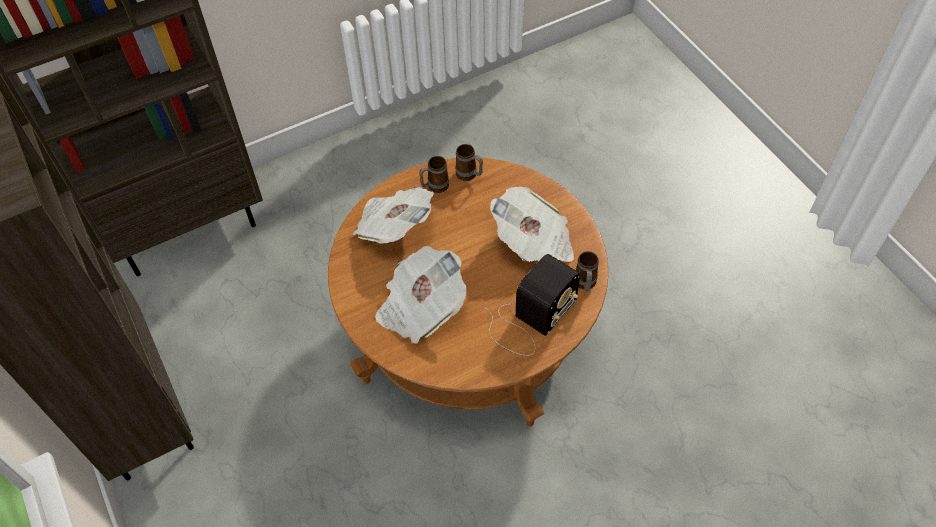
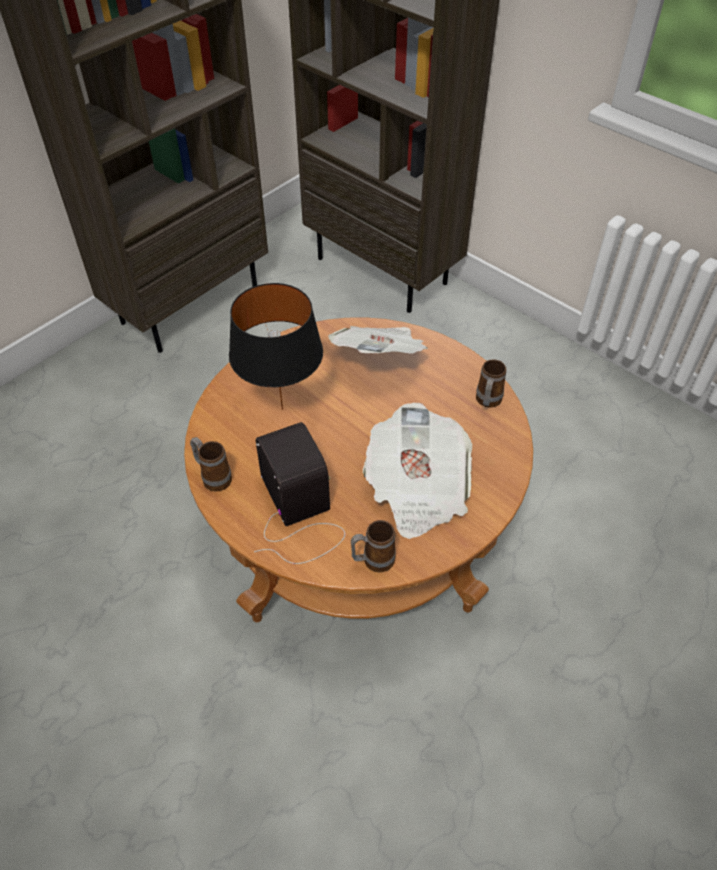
camera: 70 degrees right, 5 degrees down
newspaper [375,246,467,344] -> black table lamp [229,283,323,410]
mug [419,156,449,193] -> mug moved to [190,437,232,492]
radio [485,254,580,356] -> radio turned 135 degrees counterclockwise [254,422,345,564]

